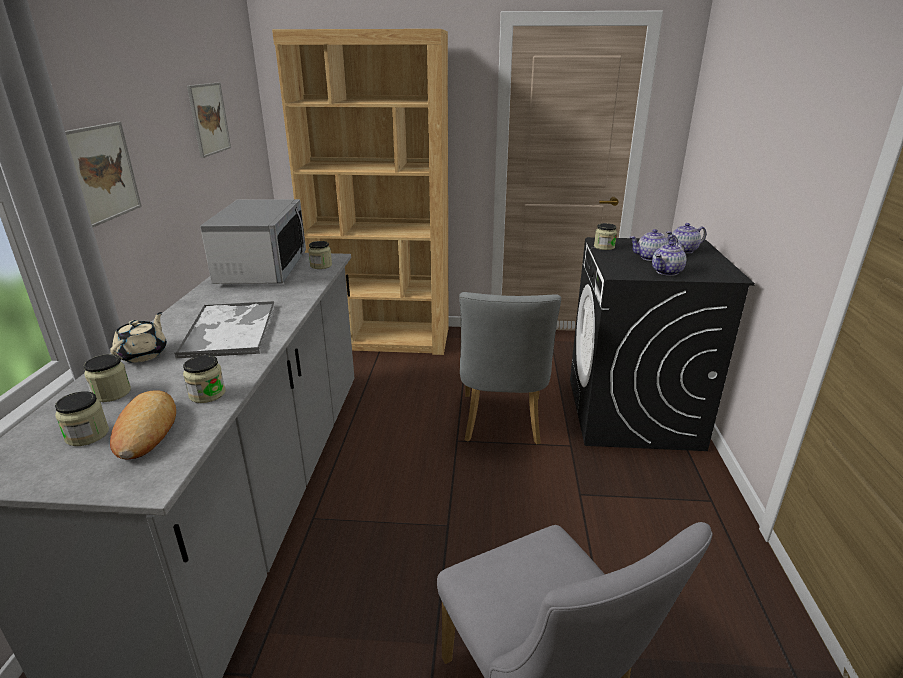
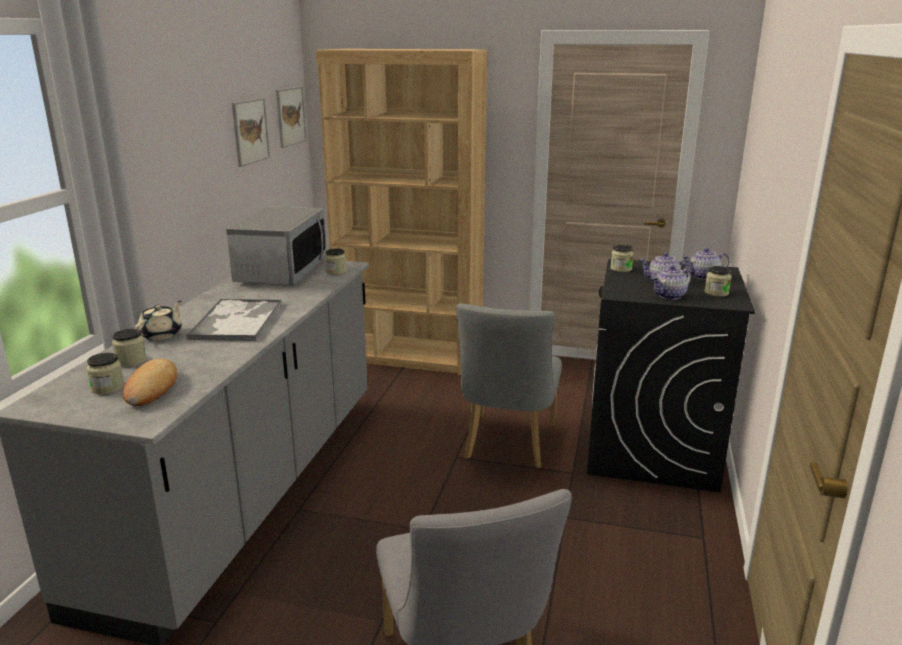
camera: 10 degrees right, 5 degrees down
picture [65,122,142,227] -> picture moved to [276,86,307,148]
jar [183,355,226,403] -> jar moved to [705,266,732,297]

